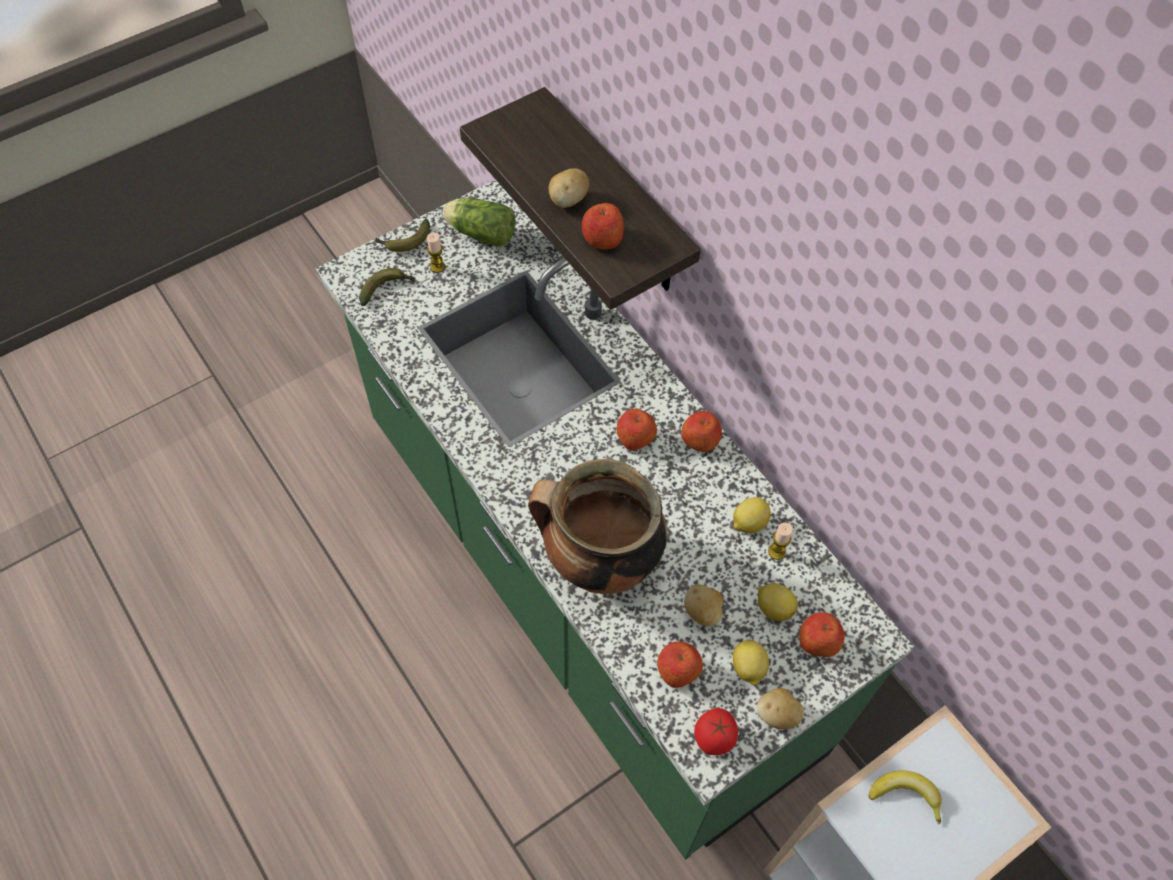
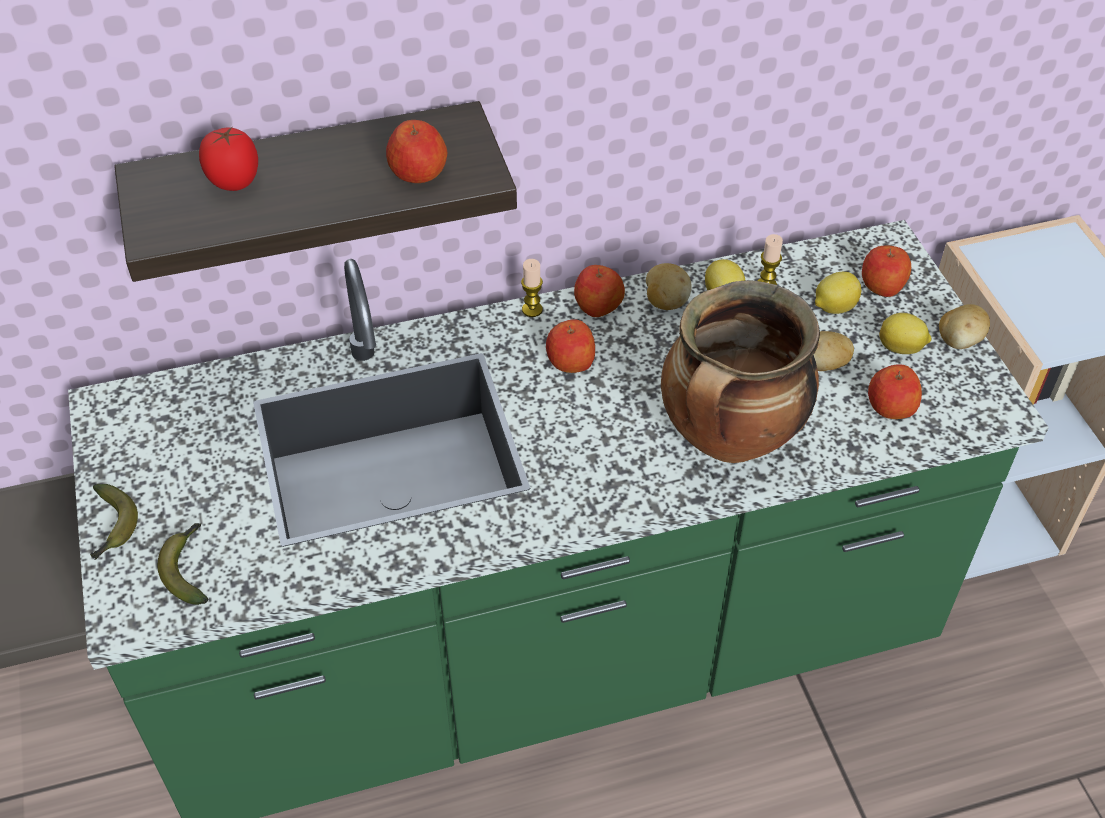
camera: 70 degrees left, 10 degrees down
candle [427,232,445,273] -> candle moved to [521,259,543,317]
lettuce [442,198,515,247] -> none
potato [549,168,589,208] -> potato moved to [646,263,692,310]
tomato [694,708,738,755] -> tomato moved to [199,126,258,191]
banana [868,771,942,824] -> none

